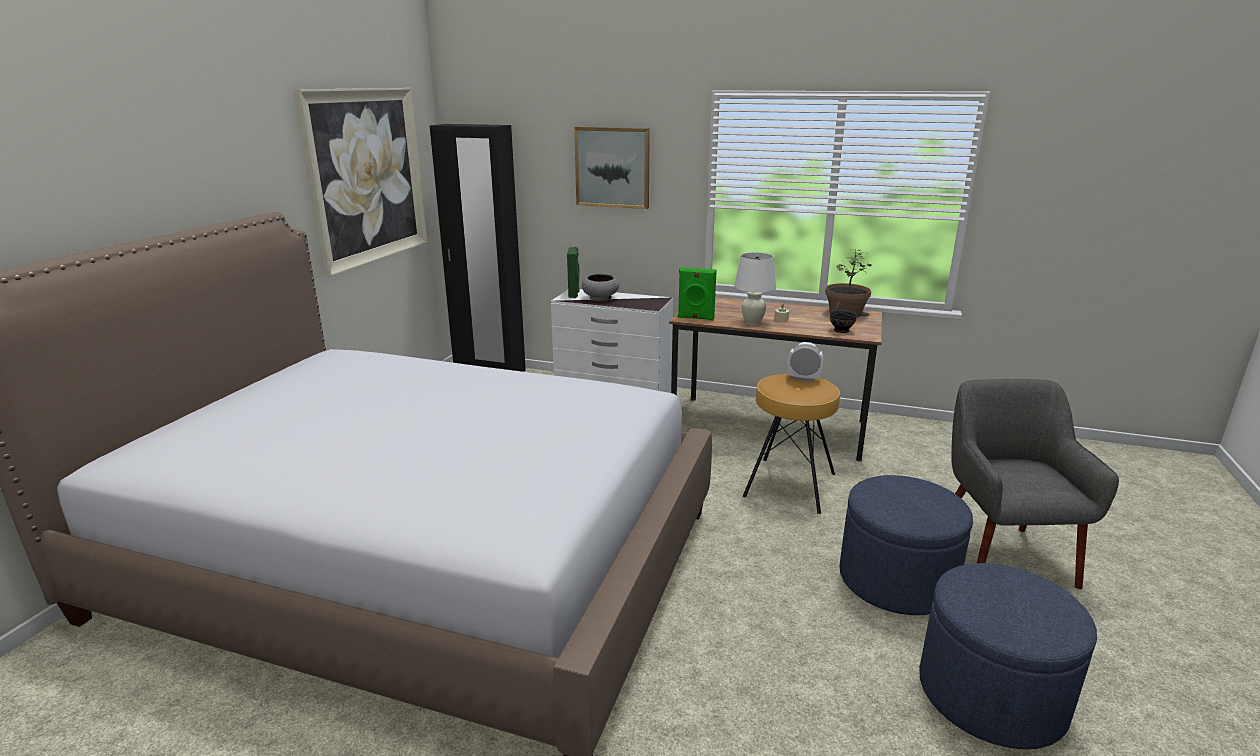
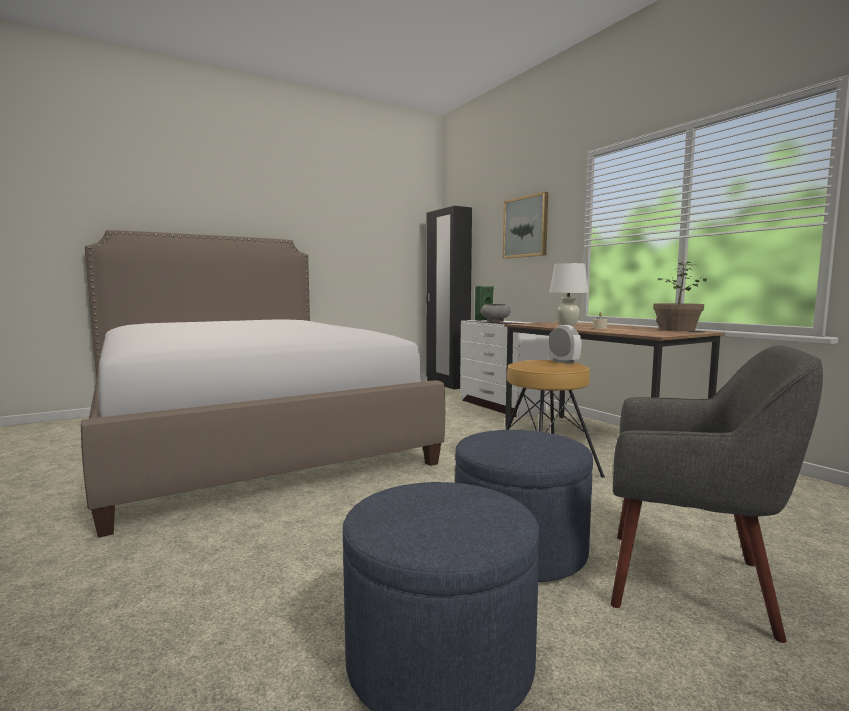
camera: 40 degrees right, 15 degrees down
picture [294,88,428,277] -> none
green speaker [678,267,717,320] -> none
black bowl [830,310,857,333] -> none
grey armchair [951,379,1119,589] -> grey armchair turned 75 degrees clockwise [611,345,823,643]

